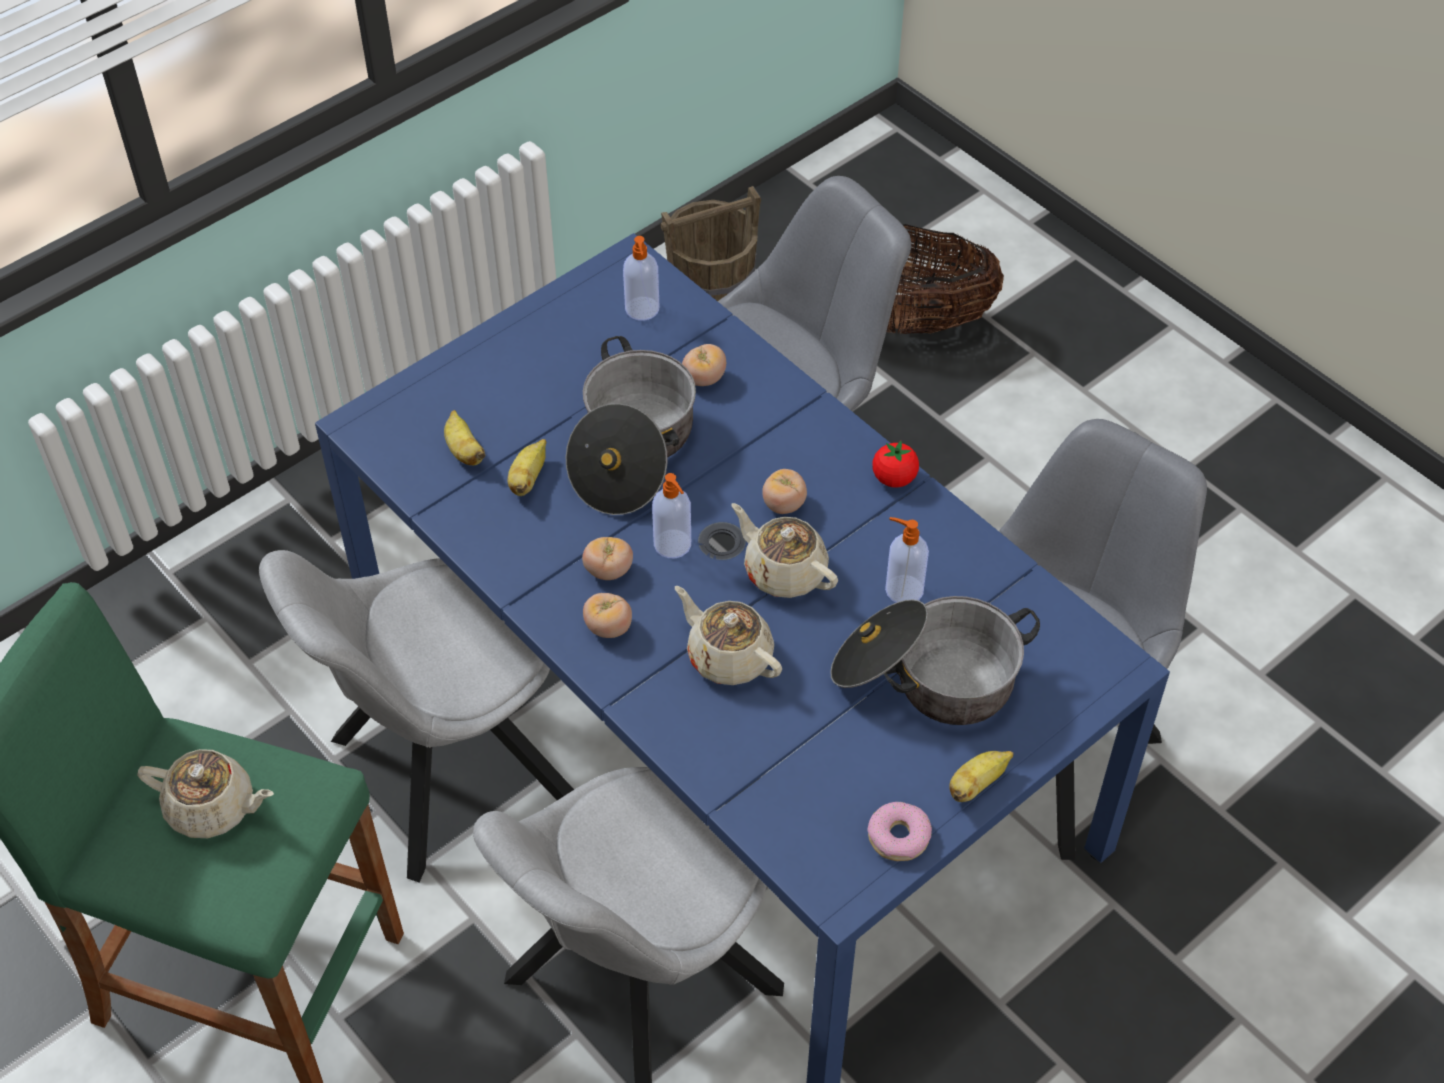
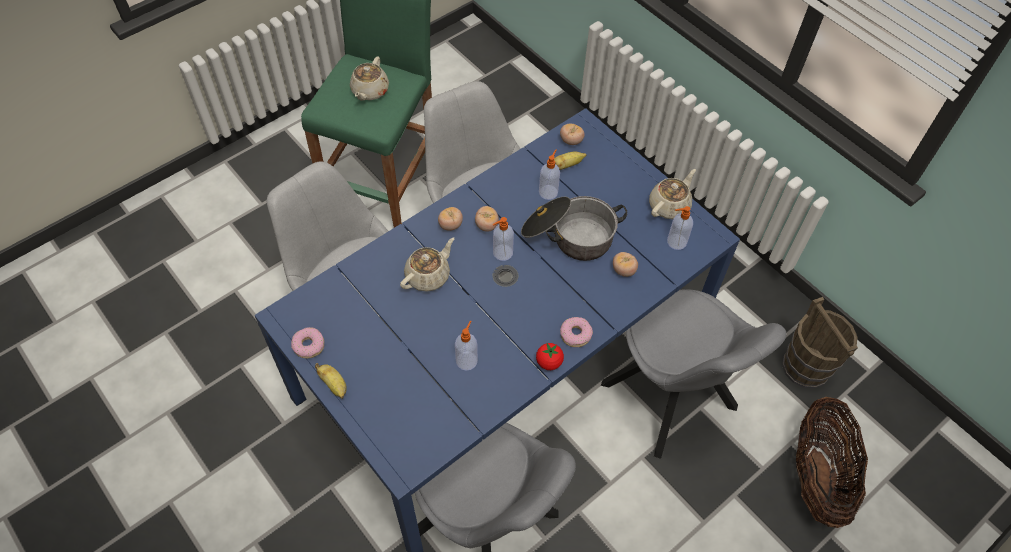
camera: 90 degrees right, 5 degrees up
banana [508,439,546,496] -> soap dispenser [539,150,560,200]
beige teapot [731,503,838,598] -> beige teapot moved to [649,169,696,219]
tomato [762,469,807,514] -> tomato moved to [560,124,585,145]
cooking pot [830,596,1040,725] -> none
none -> donut [560,317,593,347]

